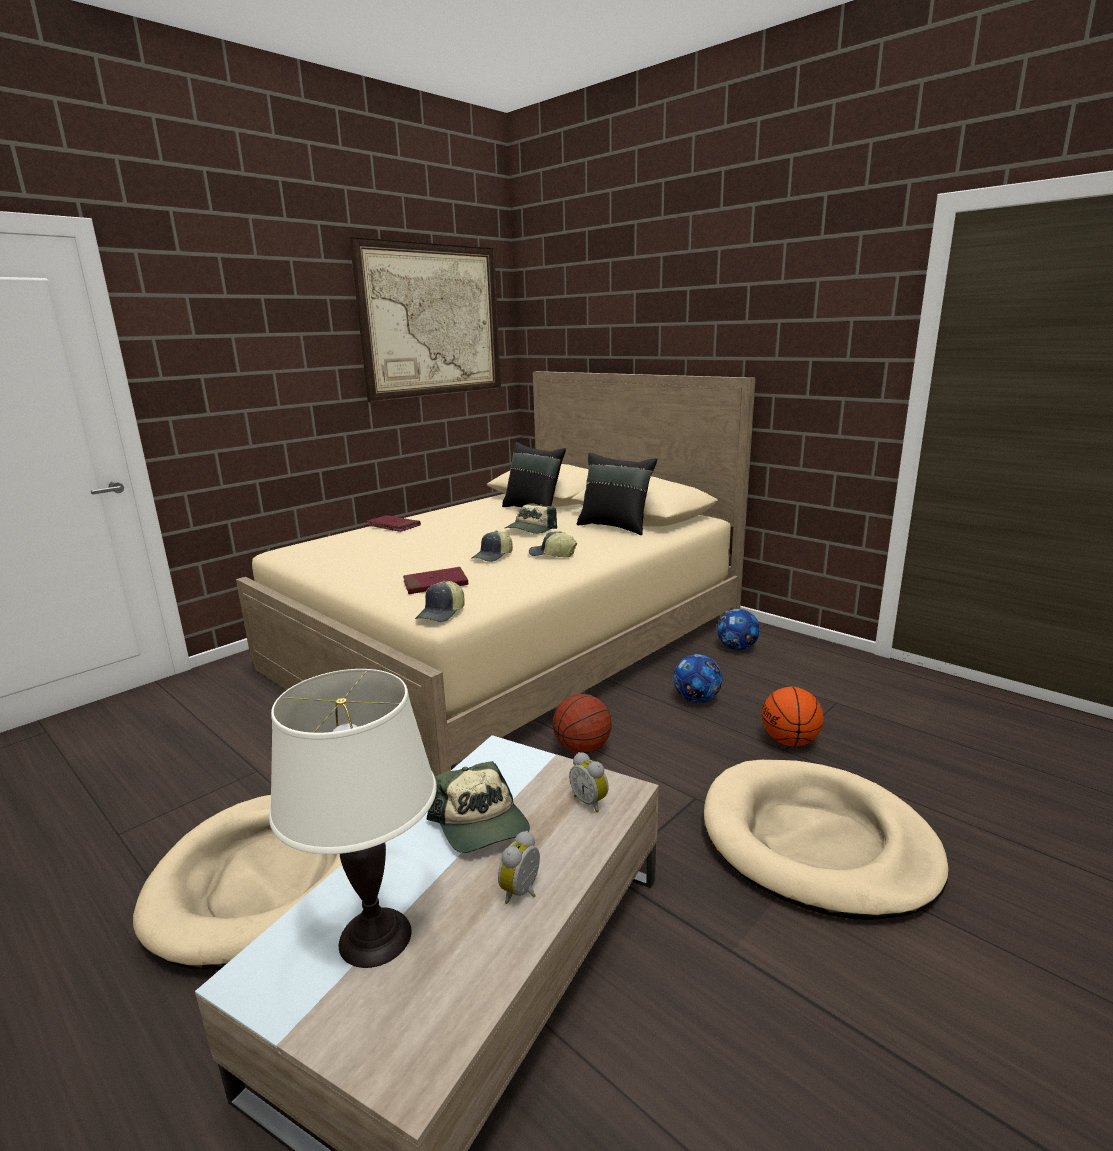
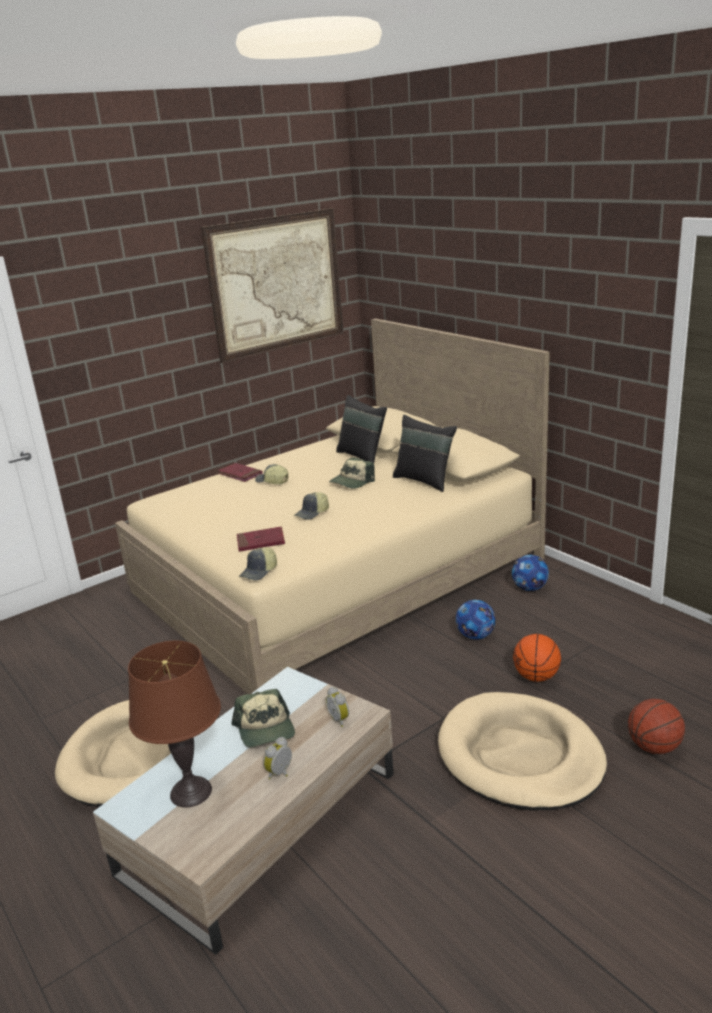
camera: 10 degrees right, 5 degrees up
white table lamp [269,669,437,968] -> brown table lamp [128,641,221,808]
cap [529,531,577,557] -> cap moved to [255,464,289,484]
basketball [553,694,612,754] -> basketball moved to [628,699,685,754]

